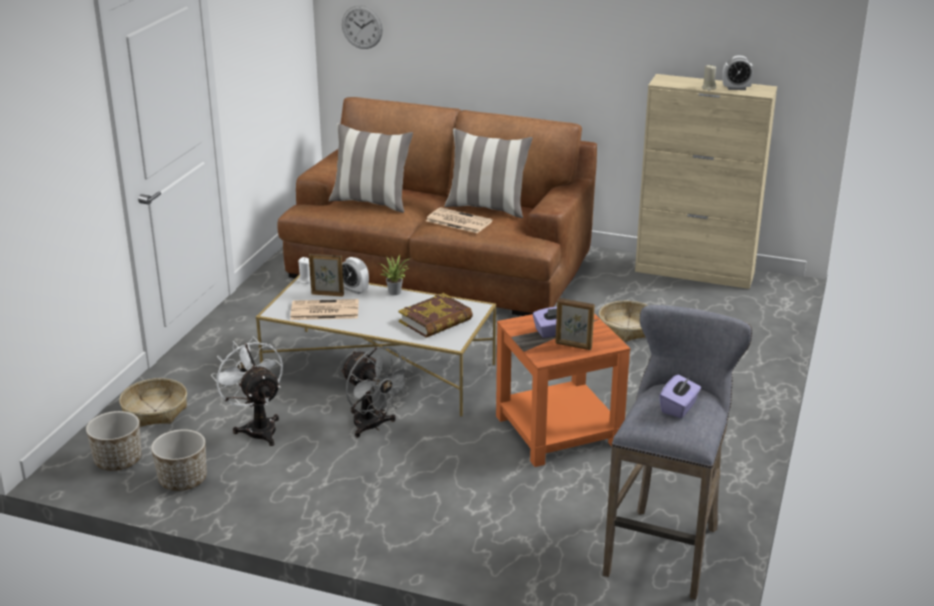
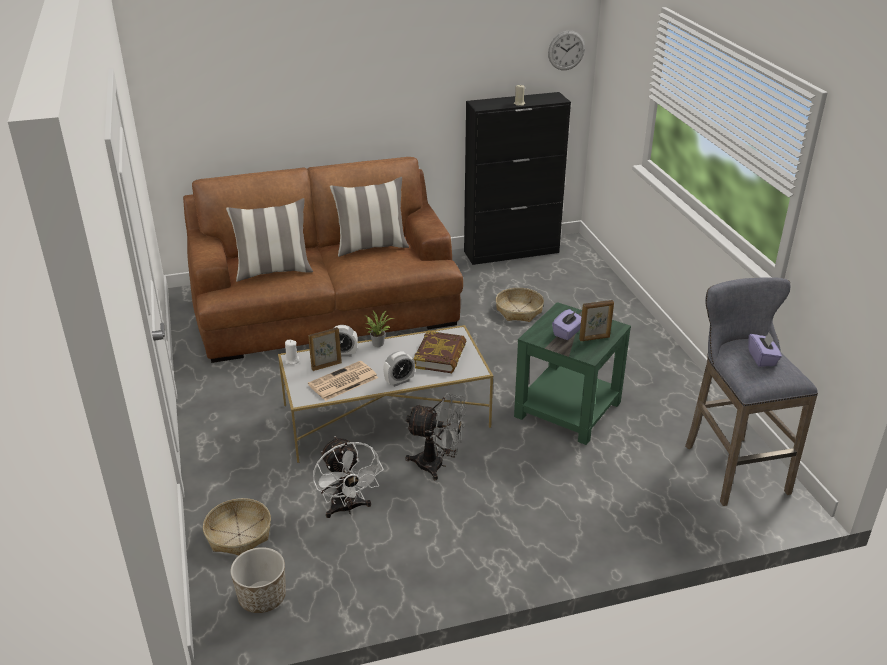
camera: 35 degrees left, 5 degrees up
planter [151,429,207,491] -> none
white fan [211,336,283,446] -> white fan turned 135 degrees counterclockwise [313,436,384,518]
wall clock [342,5,383,49] -> wall clock moved to [548,31,585,70]
newspaper [426,207,493,233] -> none
orange side table [496,313,630,467] -> green side table [514,302,631,445]
beige cabinet [635,74,777,289] -> black cabinet [464,92,571,265]
alarm clock [722,56,754,90] -> alarm clock moved to [383,351,415,387]

